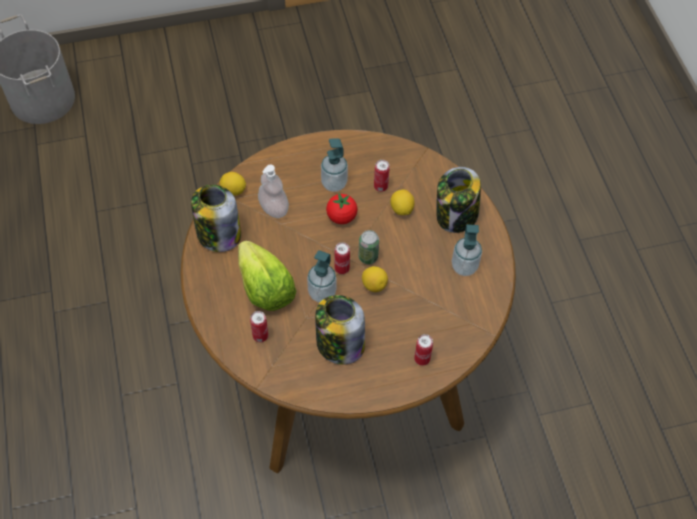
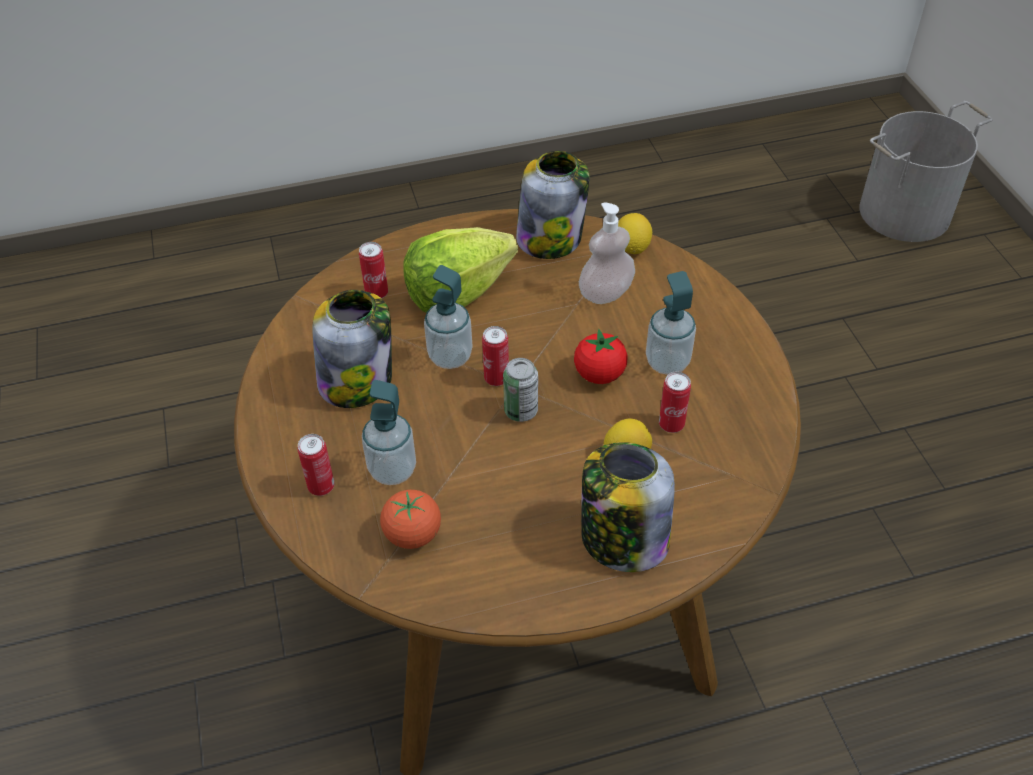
camera: 90 degrees right, 10 degrees down
lemon [362,266,388,292] -> none
soap dispenser [451,224,482,276] -> soap dispenser moved to [362,380,416,485]
none -> tomato [380,490,441,549]

